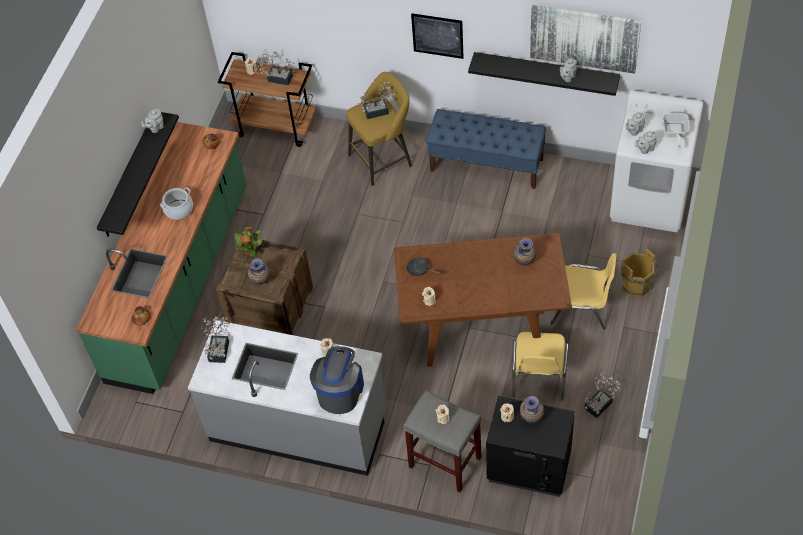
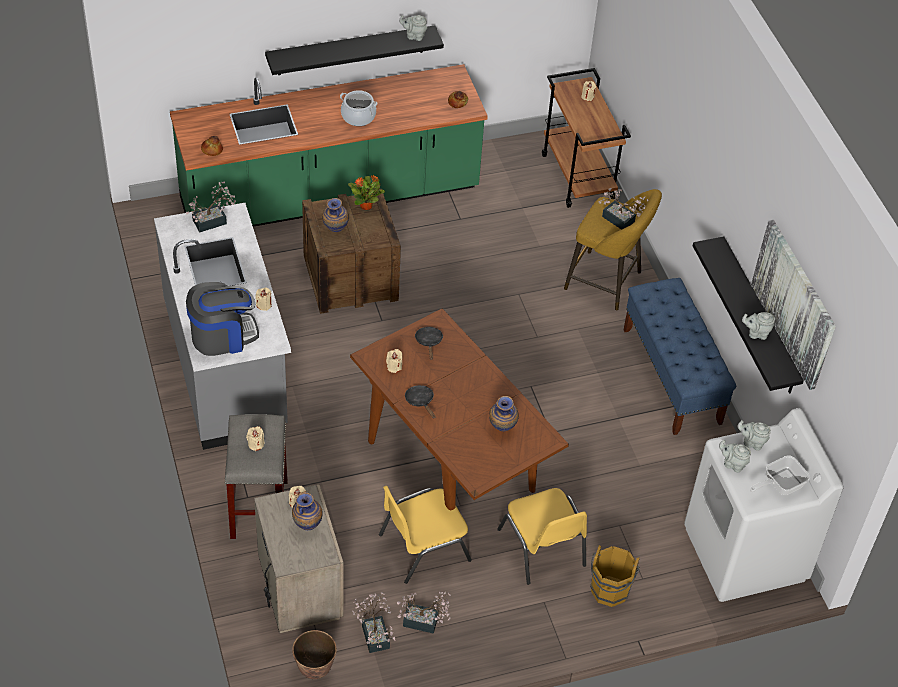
camera: 50 degrees right, 5 degrees down
potted plant [258,49,296,85] -> potted plant moved to [353,592,396,653]
picture [411,13,464,59] -> none
black nightstand [486,396,575,497] -> beige nightstand [254,484,344,633]
none -> planter [292,630,337,679]
none -> black frying pan [405,385,435,419]

